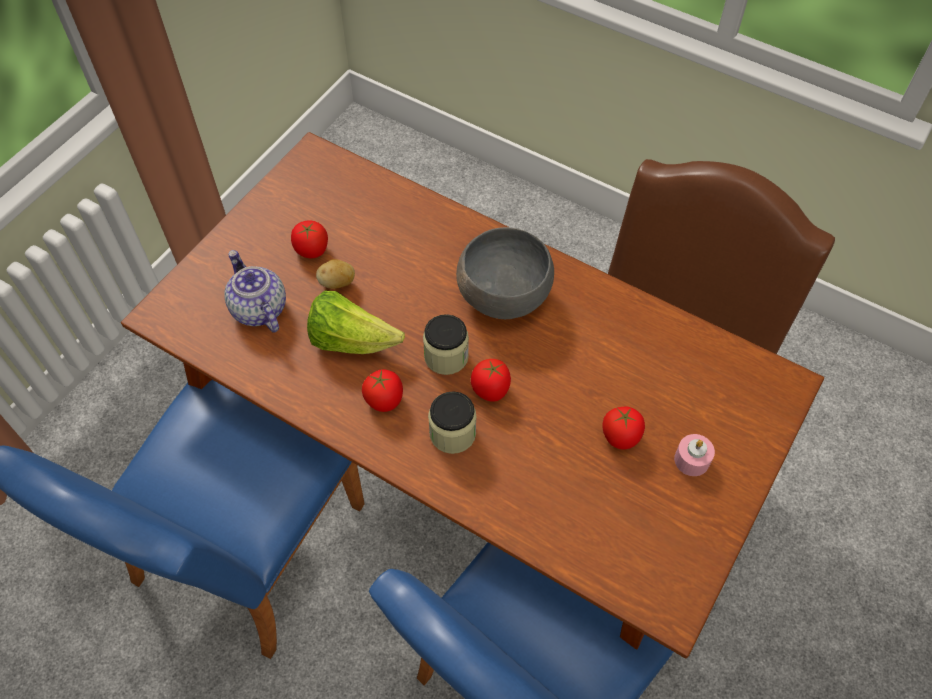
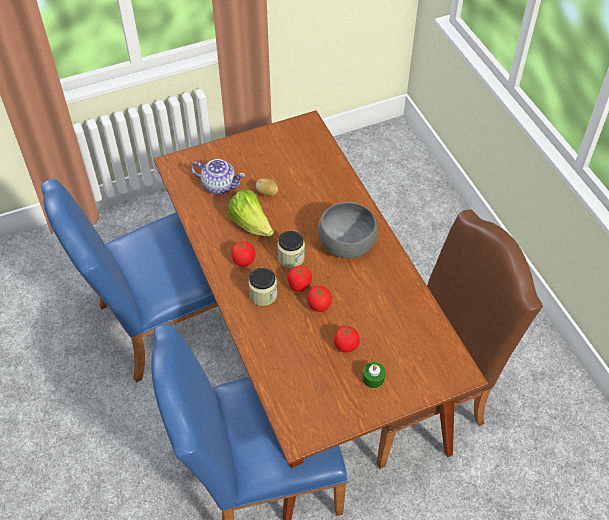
camera: 35 degrees right, 5 degrees down
teapot [225,250,286,332] -> teapot turned 105 degrees clockwise [191,159,245,194]
tomato [291,220,328,258] -> tomato moved to [307,286,332,312]
pink candle [674,434,715,476] -> green candle [362,362,386,388]

